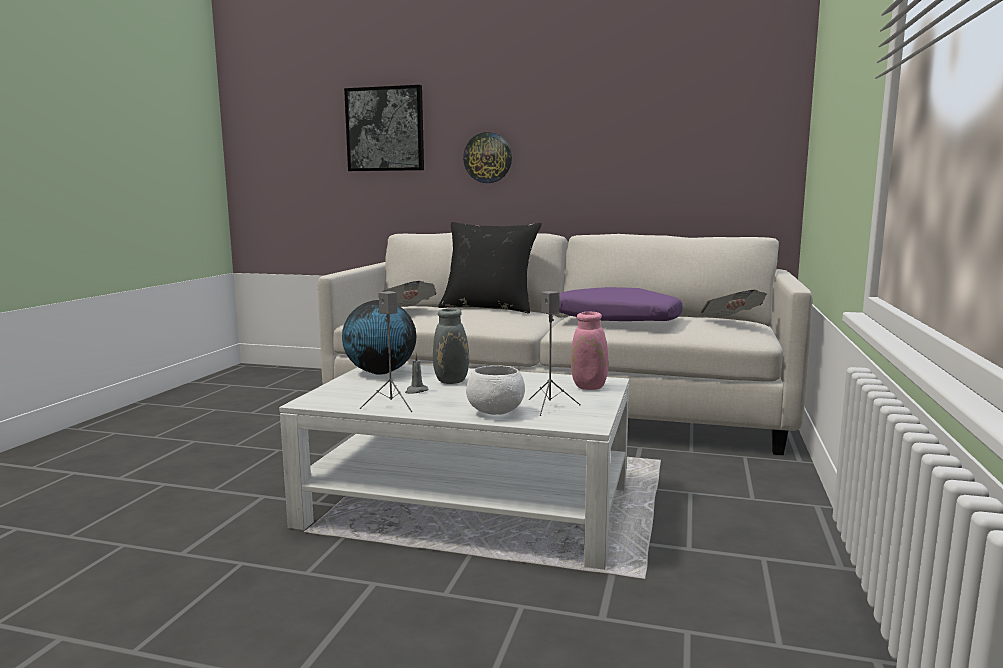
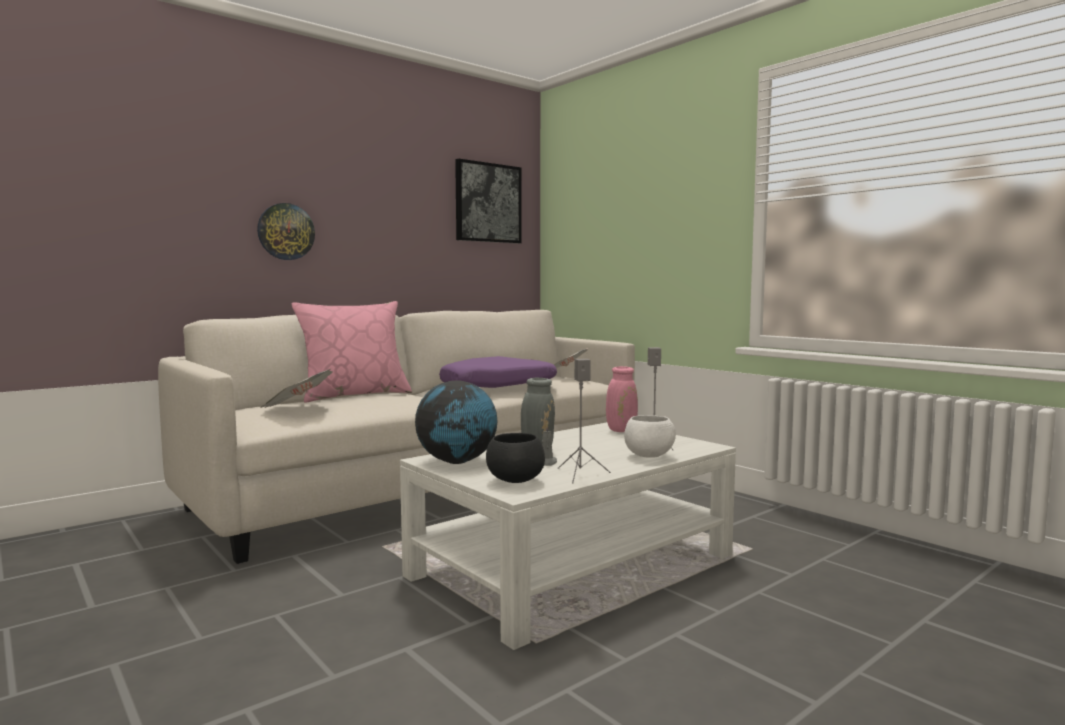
camera: 55 degrees left, 5 degrees down
picture [344,85,424,171] -> picture moved to [455,159,522,244]
black pillow [438,222,542,313] -> pink pillow [292,301,412,402]
none -> black bowl [486,433,545,483]

